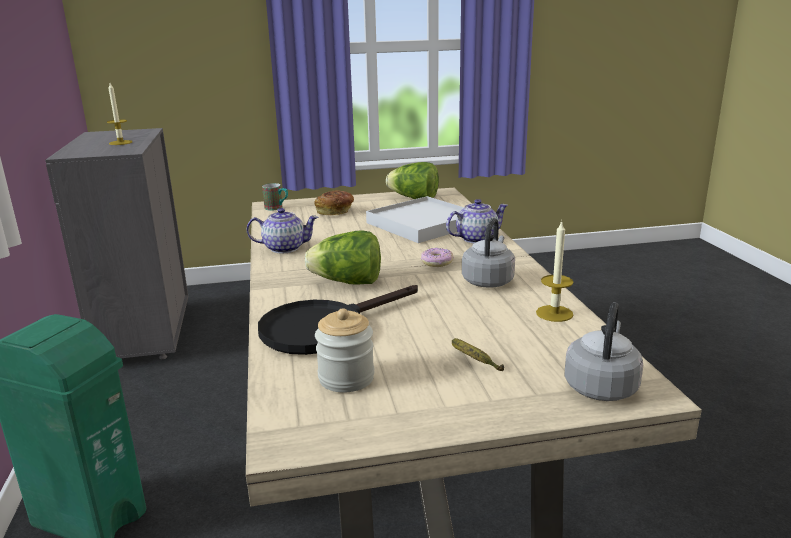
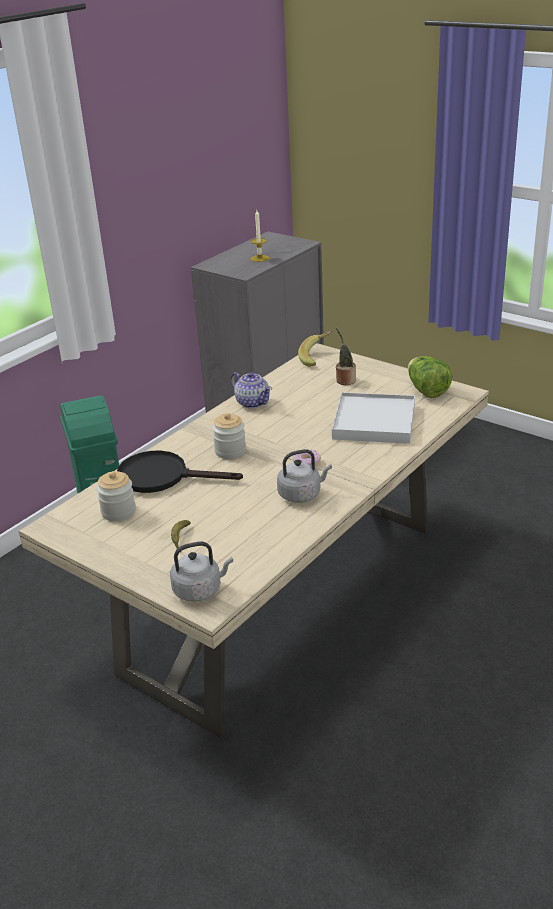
camera: 50 degrees right, 10 degrees up
mug [262,183,288,211] -> banana [298,331,334,367]
lettuce [305,230,381,285] -> jar [212,413,246,459]
bread [314,190,354,216] -> potted plant [336,328,356,385]
teapot [446,199,508,244] -> none
candle [536,221,573,322] -> none

